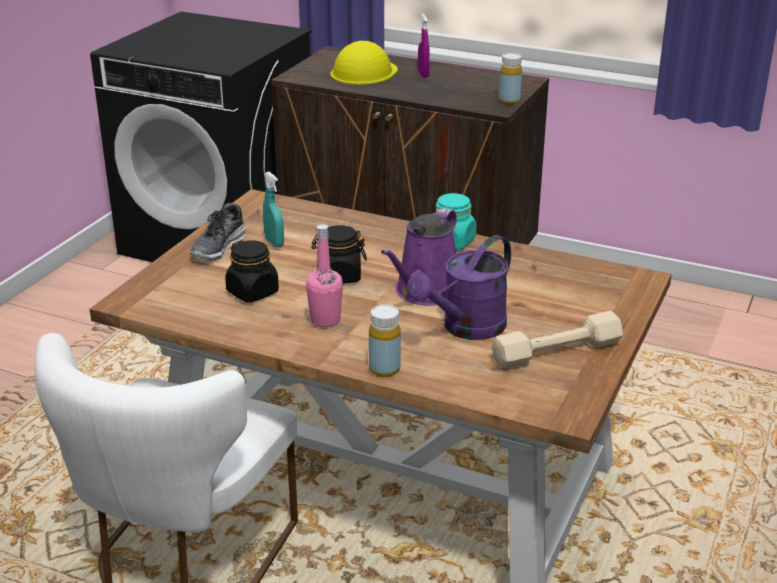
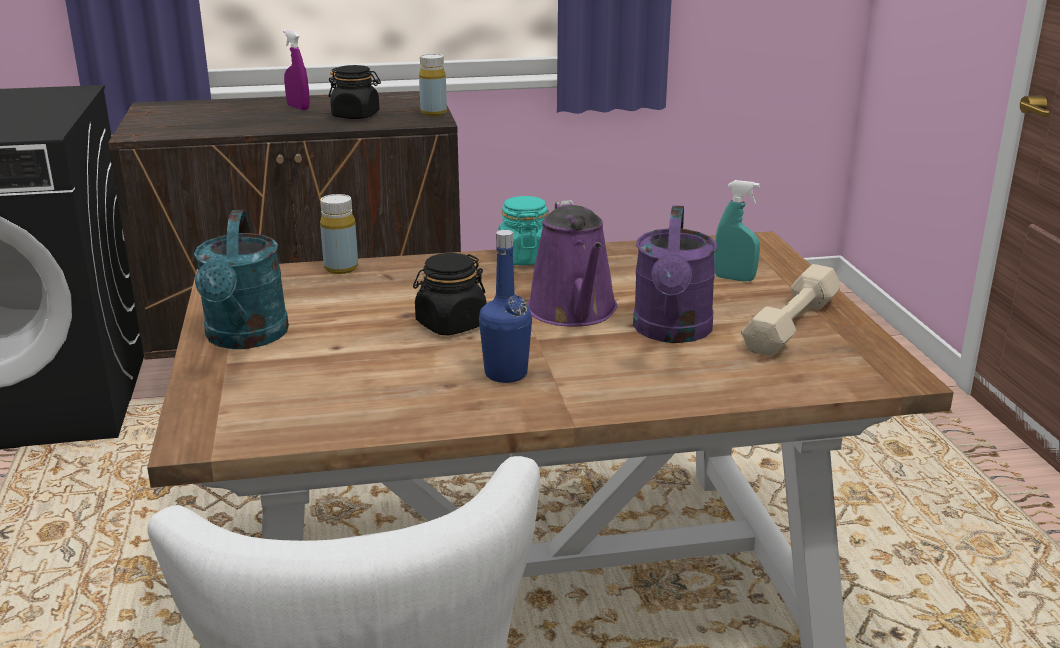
camera: 35 degrees left, 5 degrees down
shoe [190,203,246,261] -> turquoise watering can [194,210,289,349]
black jar [225,240,279,302] -> black jar moved to [328,65,381,119]
turquoise spray bottle [263,172,284,247] -> turquoise spray bottle moved to [714,180,760,282]
pink bottle [306,224,343,327] -> blue bottle [479,230,532,383]
yellow hard hat [330,41,398,85] -> none
yellow bottle [369,304,401,377] -> yellow bottle moved to [320,194,358,274]

